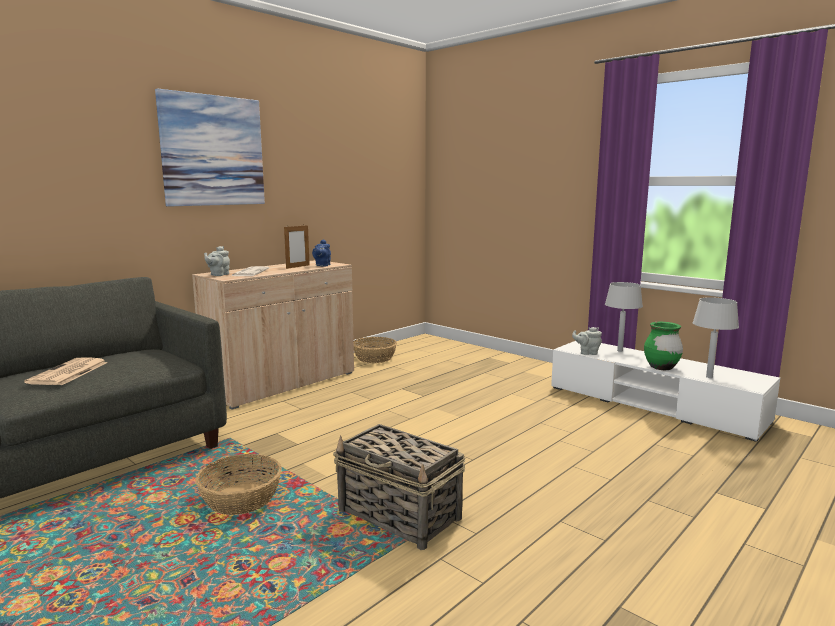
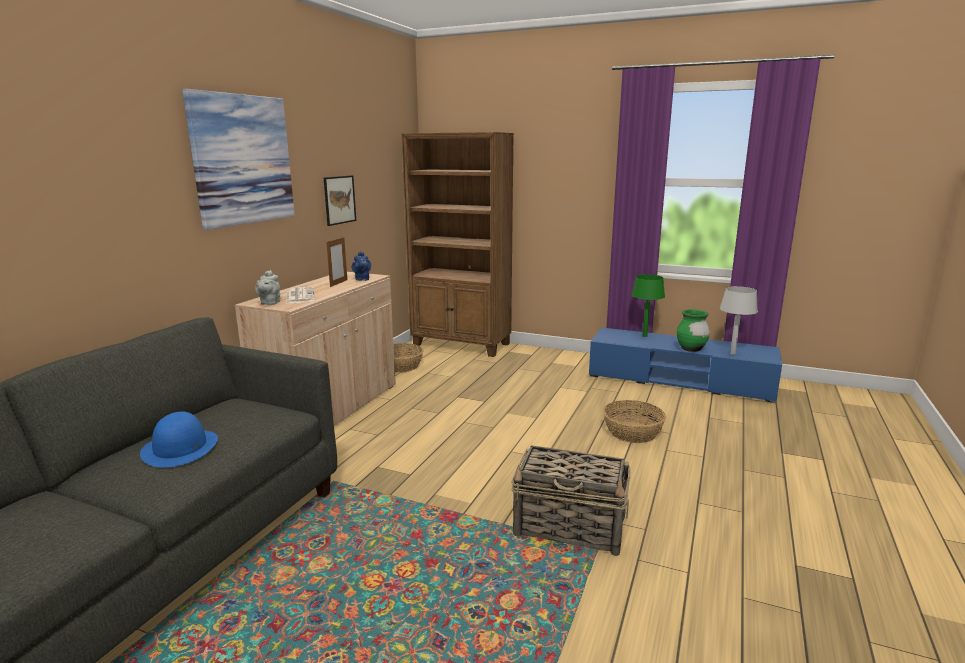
camera: 20 degrees left, 5 degrees up
newspaper [24,358,107,385] -> blue hat [140,412,218,467]
basket [196,454,282,515] -> basket moved to [603,400,666,443]
white tv stand [551,341,780,442] -> blue tv stand [589,328,782,403]
grey teapot [572,327,602,355] -> none
grey table lamp [605,282,643,352] -> green table lamp [632,274,665,337]
none -> picture [324,175,356,226]
none -> brown bookcase [402,132,514,357]

